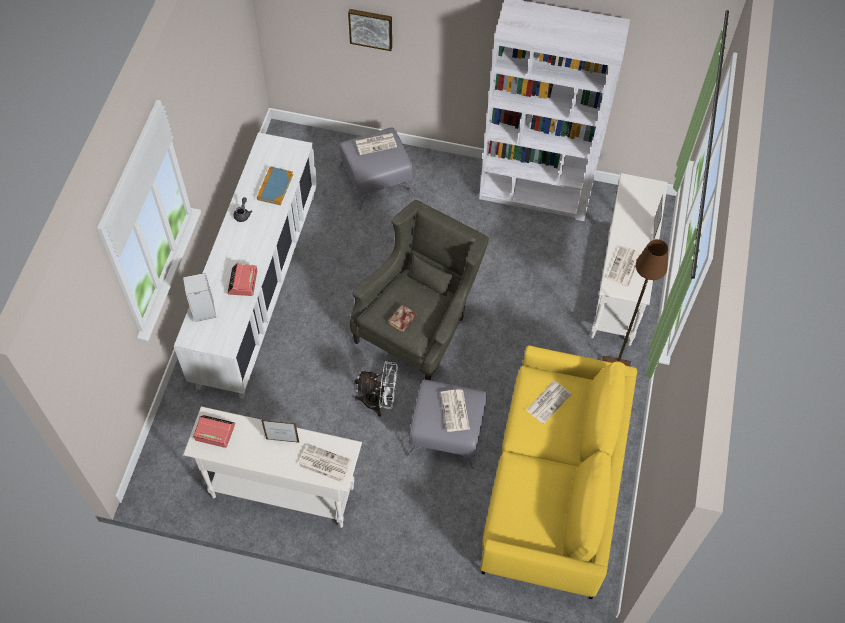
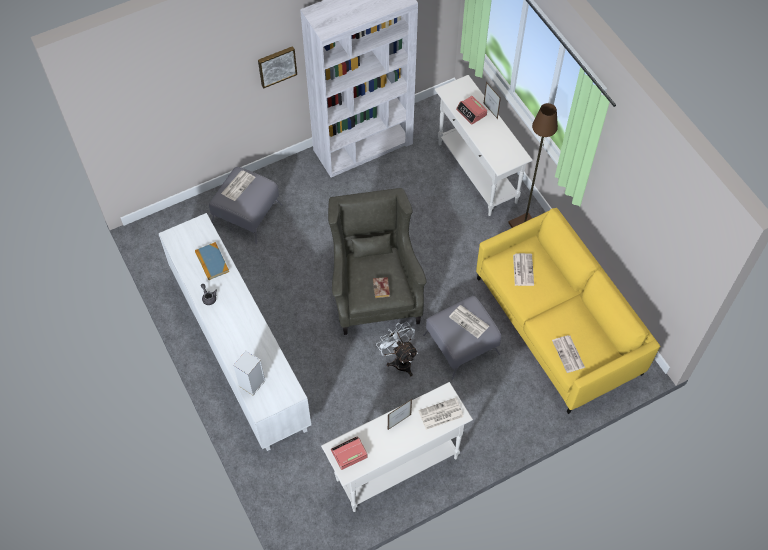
camera: 40 degrees left, 0 degrees up
alarm clock [227,263,257,296] -> alarm clock moved to [456,96,487,125]
picture [348,9,392,51] -> picture moved to [258,46,297,88]
white fan [355,361,398,417] -> white fan turned 90 degrees counterclockwise [376,322,418,376]
newspaper [607,246,641,287] -> newspaper moved to [552,335,585,373]

